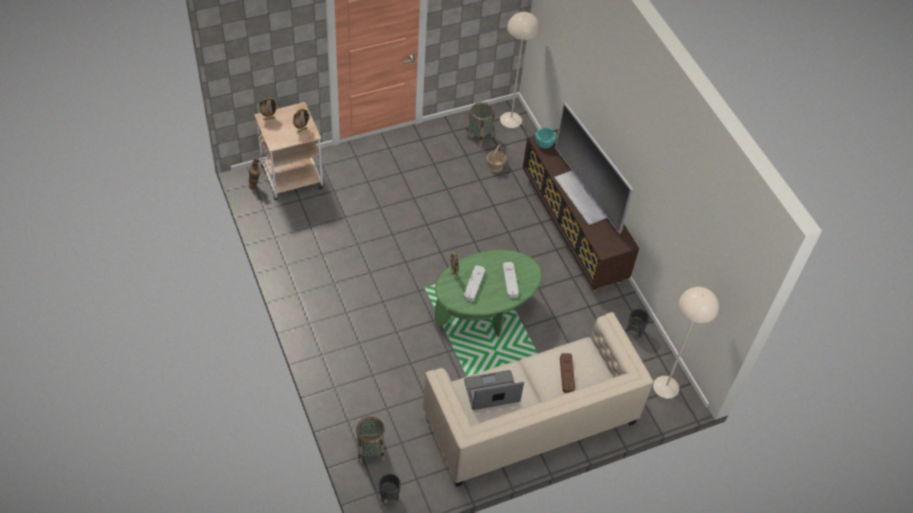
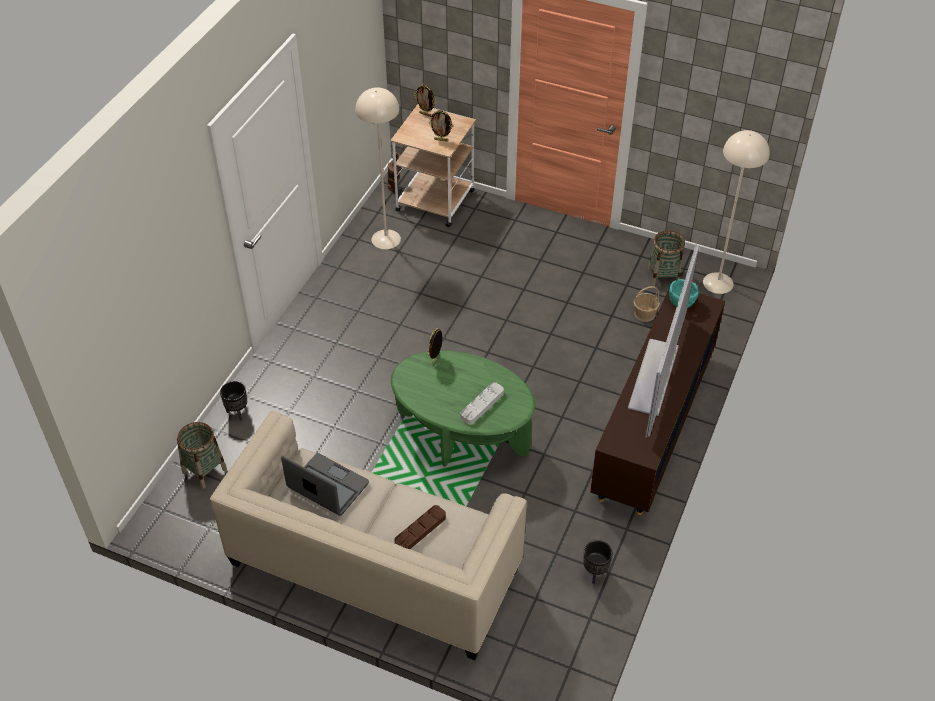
camera: 50 degrees right, 5 degrees down
black planter [379,474,401,503] -> black planter moved to [220,381,247,421]
grey tray [464,265,485,301] -> none
beige floor lamp [653,287,719,399] -> beige floor lamp moved to [355,87,401,249]

